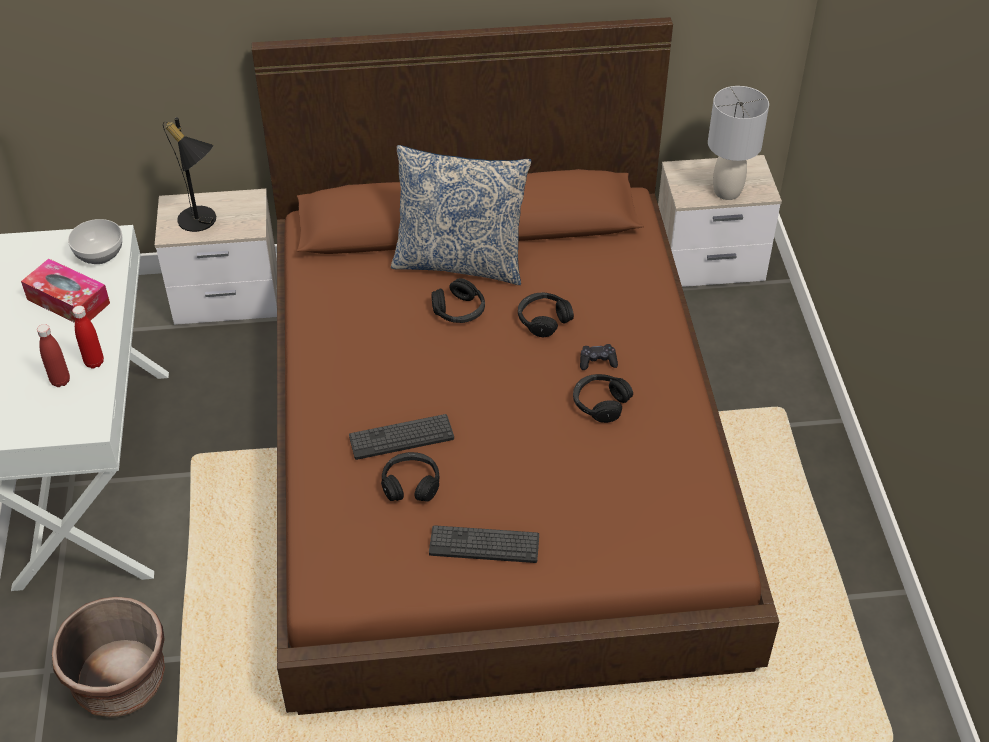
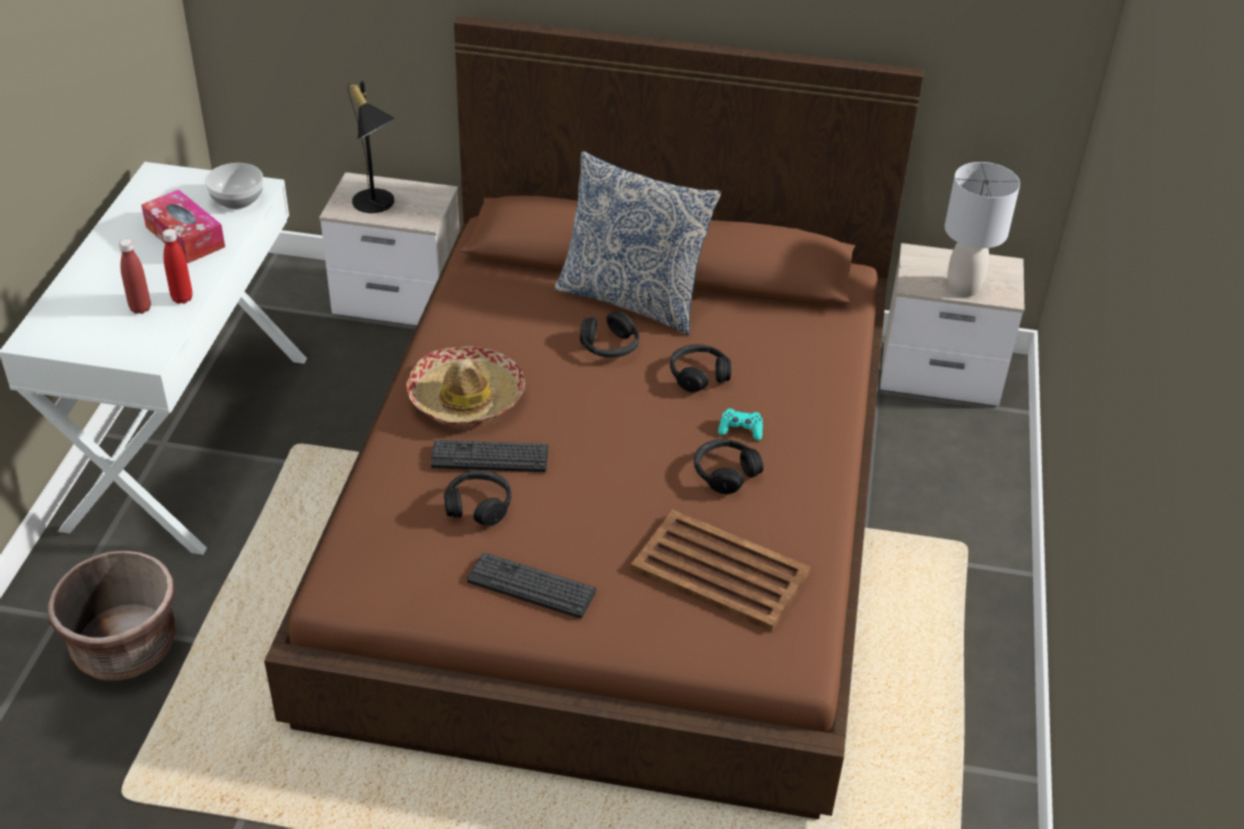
camera: 15 degrees right, 5 degrees down
black game controller [580,344,618,370] -> turquoise game controller [718,409,763,440]
none -> hat [406,347,525,426]
none -> brown tray [630,509,811,632]

